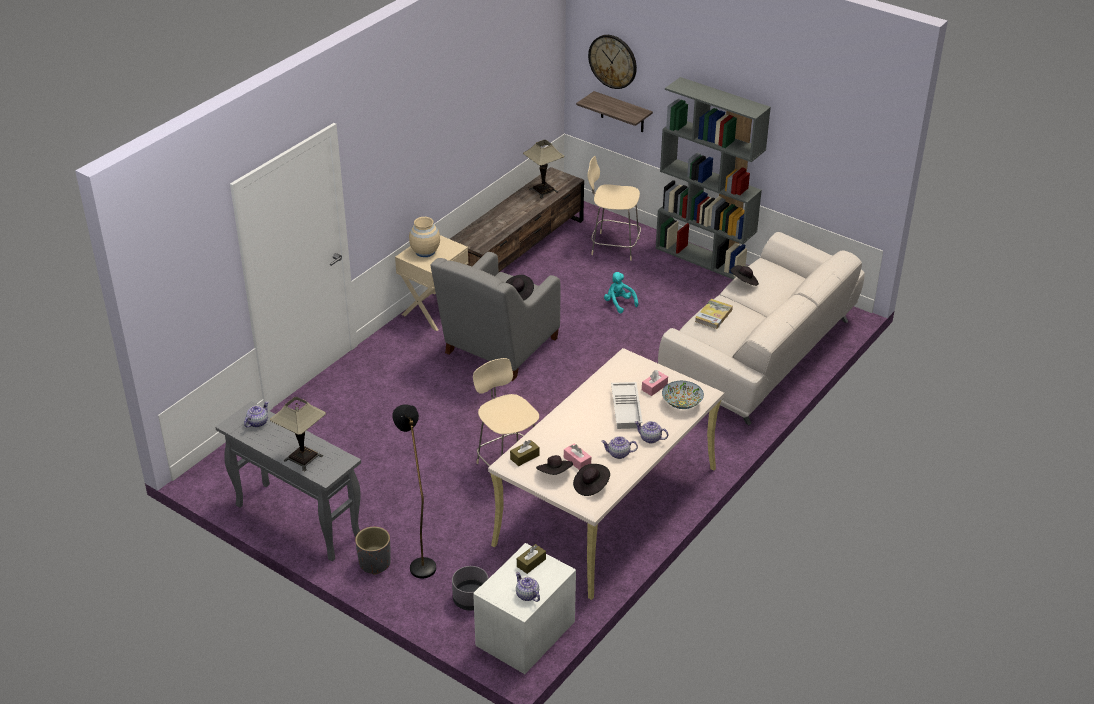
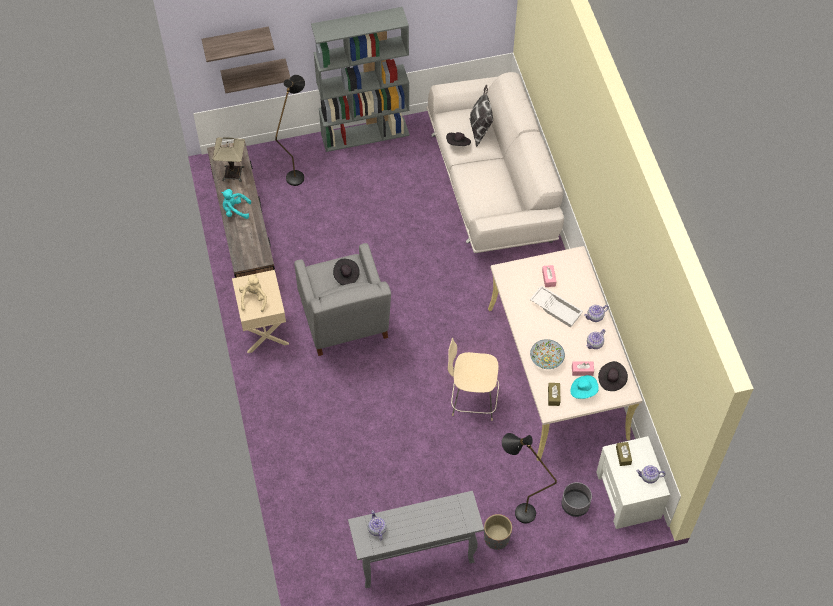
camera: 50 degrees left, 20 degrees up
table lamp [270,397,326,471] -> none
beige vase [409,217,440,257] -> beige plush toy [239,274,267,312]
black hat [536,455,573,475] -> turquoise hat [570,375,599,399]
wall clock [588,35,637,89] -> shelf [202,27,274,62]
beige stool [588,156,641,261] -> black floor lamp [275,75,305,186]
turquoise plush toy [604,272,638,314] -> turquoise plush toy moved to [221,189,251,219]
bowl [662,381,704,409] -> bowl moved to [530,339,565,369]
book [695,299,733,329] -> none
none -> pillow [470,85,493,147]

